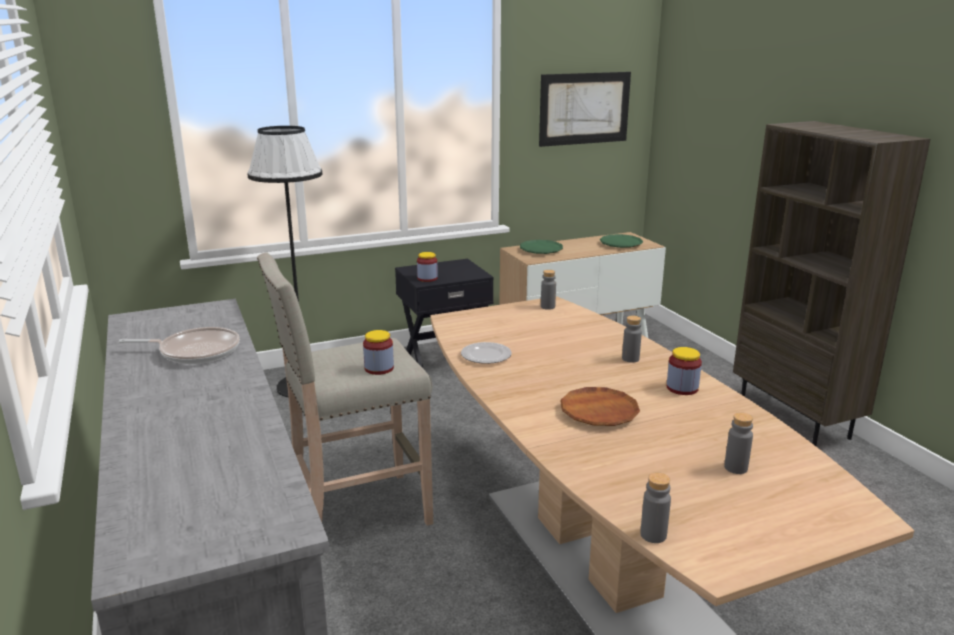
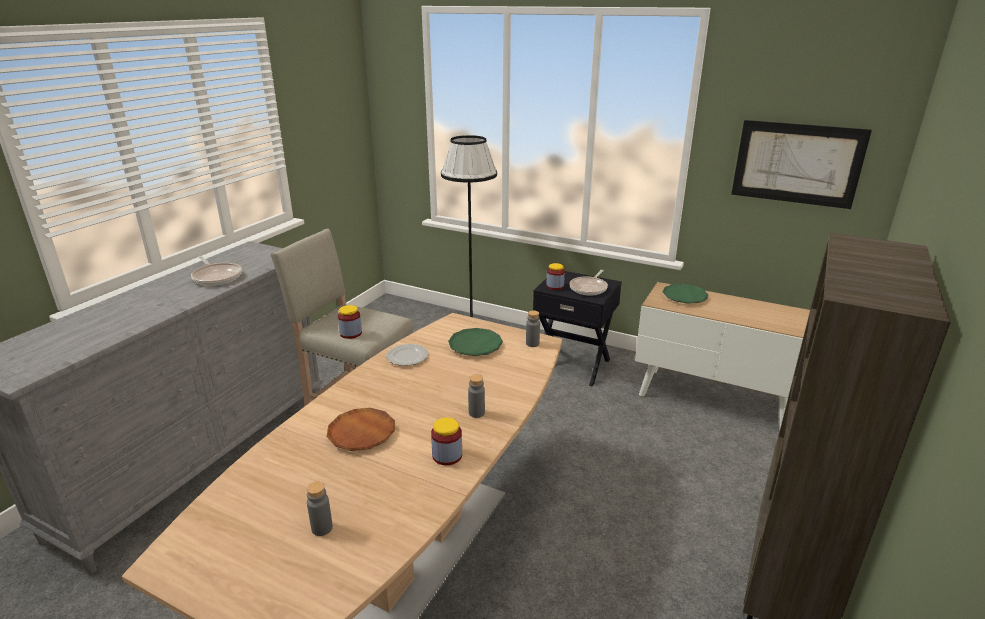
camera: 50 degrees right, 5 degrees up
green plate [600,234,643,248] -> green plate moved to [448,328,503,356]
grey bottle [640,472,671,543] -> none
none -> frying pan [569,270,608,296]

